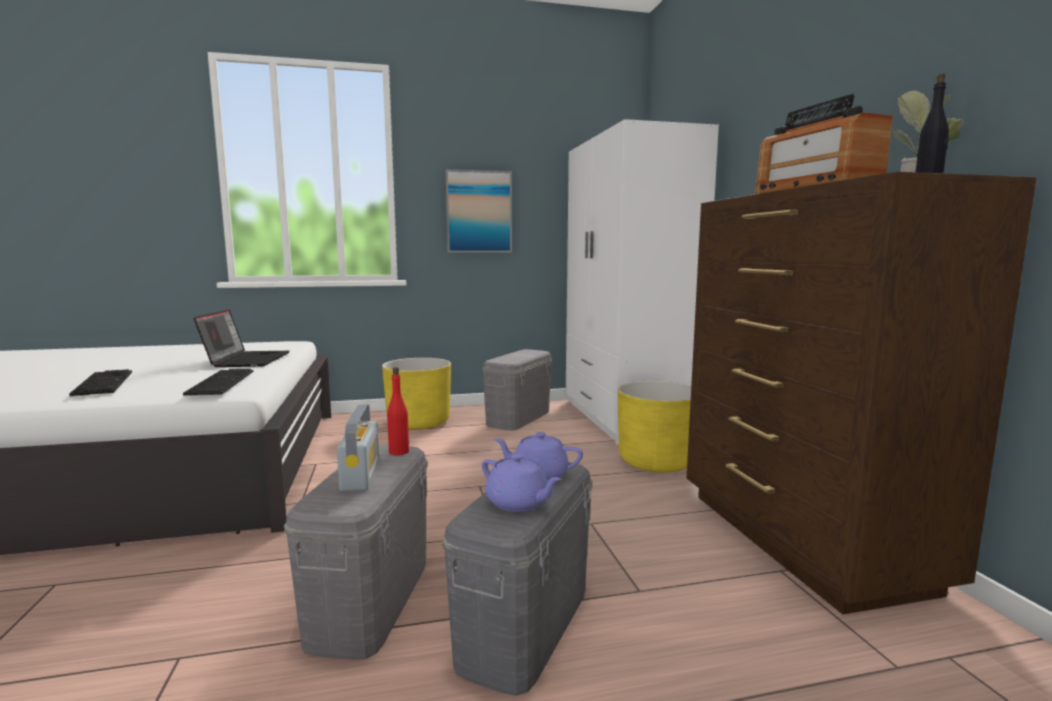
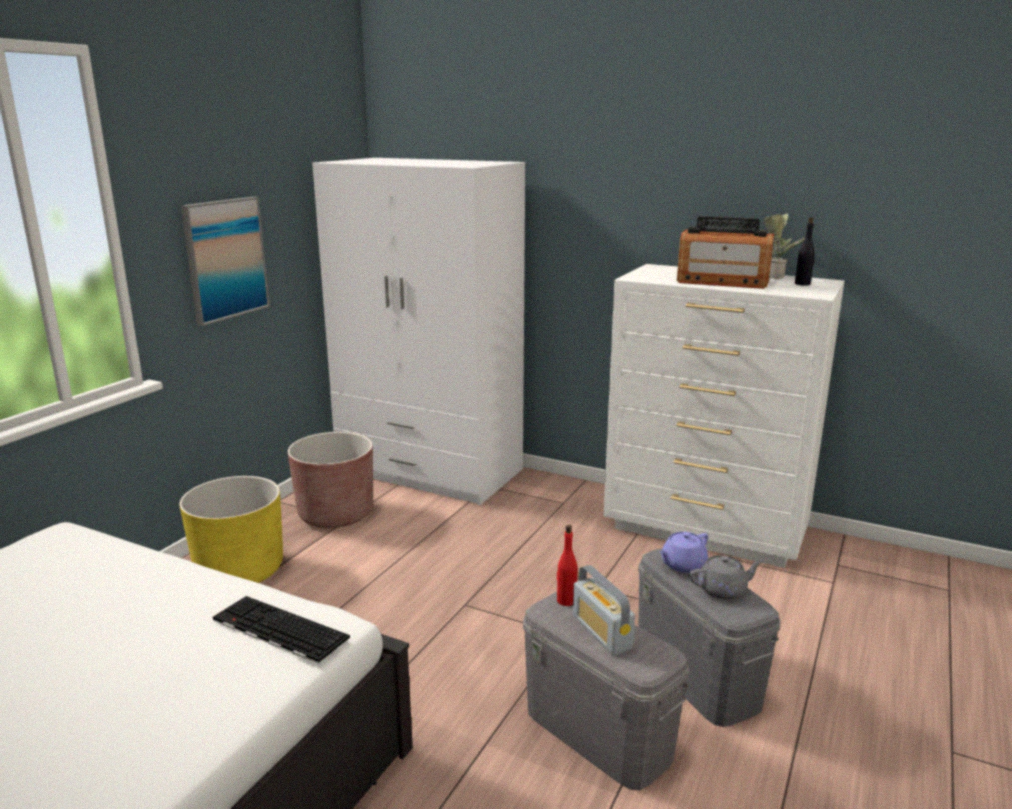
camera: 50 degrees left, 10 degrees up
keyboard [69,369,132,397] -> none
laptop [194,309,289,367] -> none
radio [337,404,379,491] -> radio turned 150 degrees counterclockwise [573,565,635,655]
grey storage box [482,349,552,431] -> brown planter [288,432,373,528]
purple teapot [482,454,561,512] -> grey teapot [689,555,763,599]
yellow planter [618,381,691,473] -> none
brown dresser [687,172,1037,614] -> white dresser [603,264,844,568]

